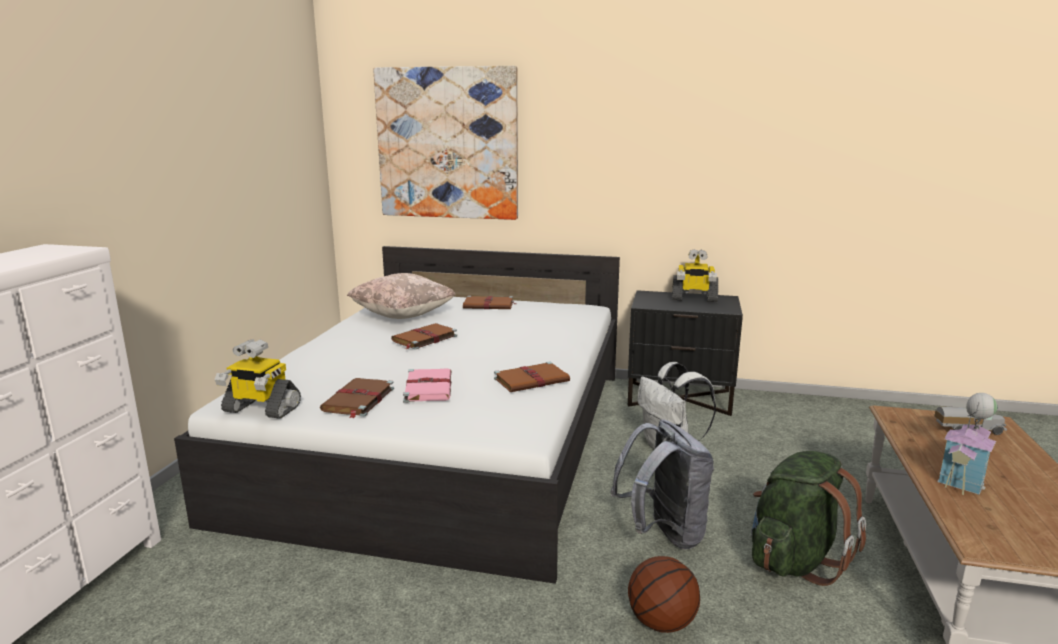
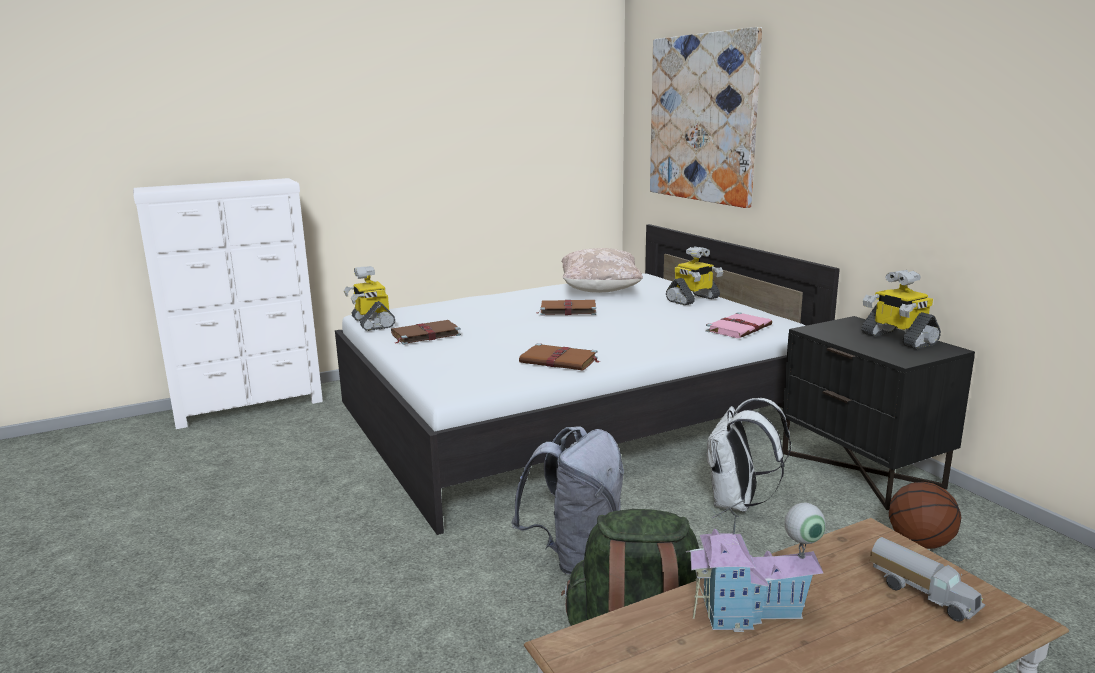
camera: 50 degrees right, 0 degrees up
pink book [403,368,452,403] -> pink book moved to [706,312,772,338]
brown book [463,296,517,309] -> toy robot [666,246,724,305]
basketball [628,556,700,633] -> basketball moved to [889,482,961,549]

